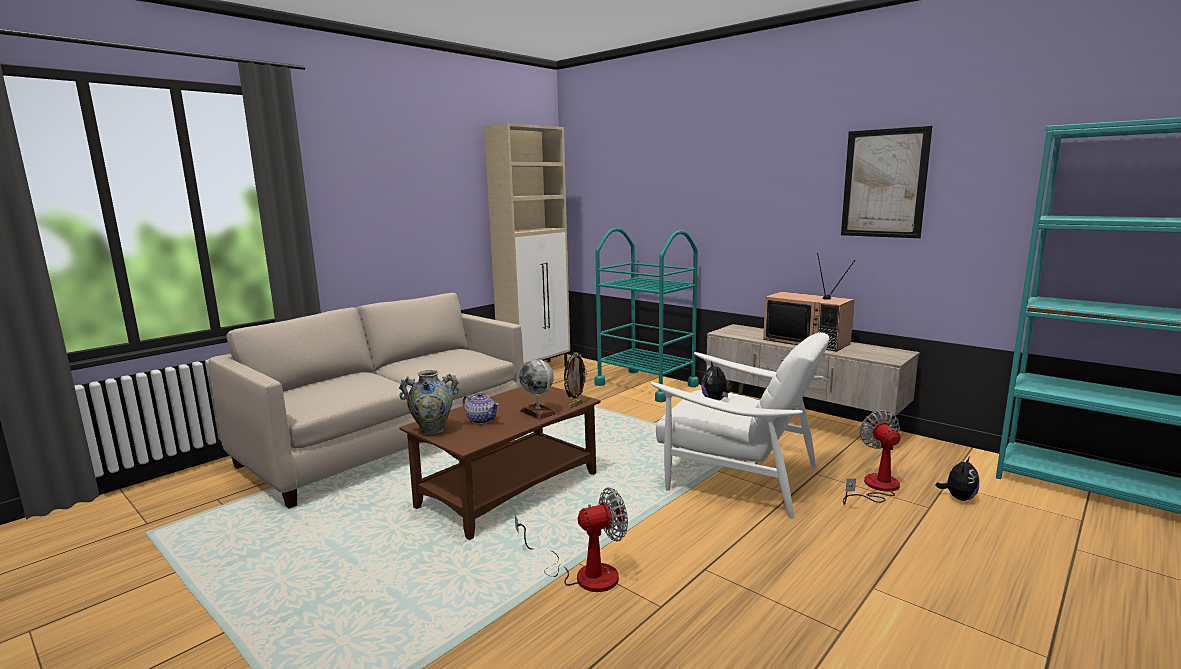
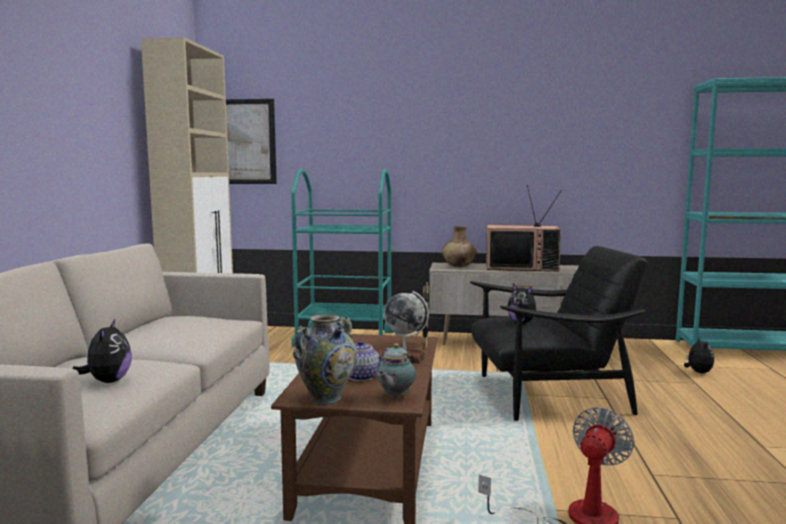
camera: 35 degrees left, 5 degrees down
white armchair [651,332,829,519] -> black armchair [470,246,648,421]
picture [841,126,933,238] -> picture moved to [226,99,277,184]
fan [843,410,900,505] -> none
none -> plush toy [72,320,132,383]
none -> teapot [377,343,416,399]
none -> brown vase [441,226,477,267]

